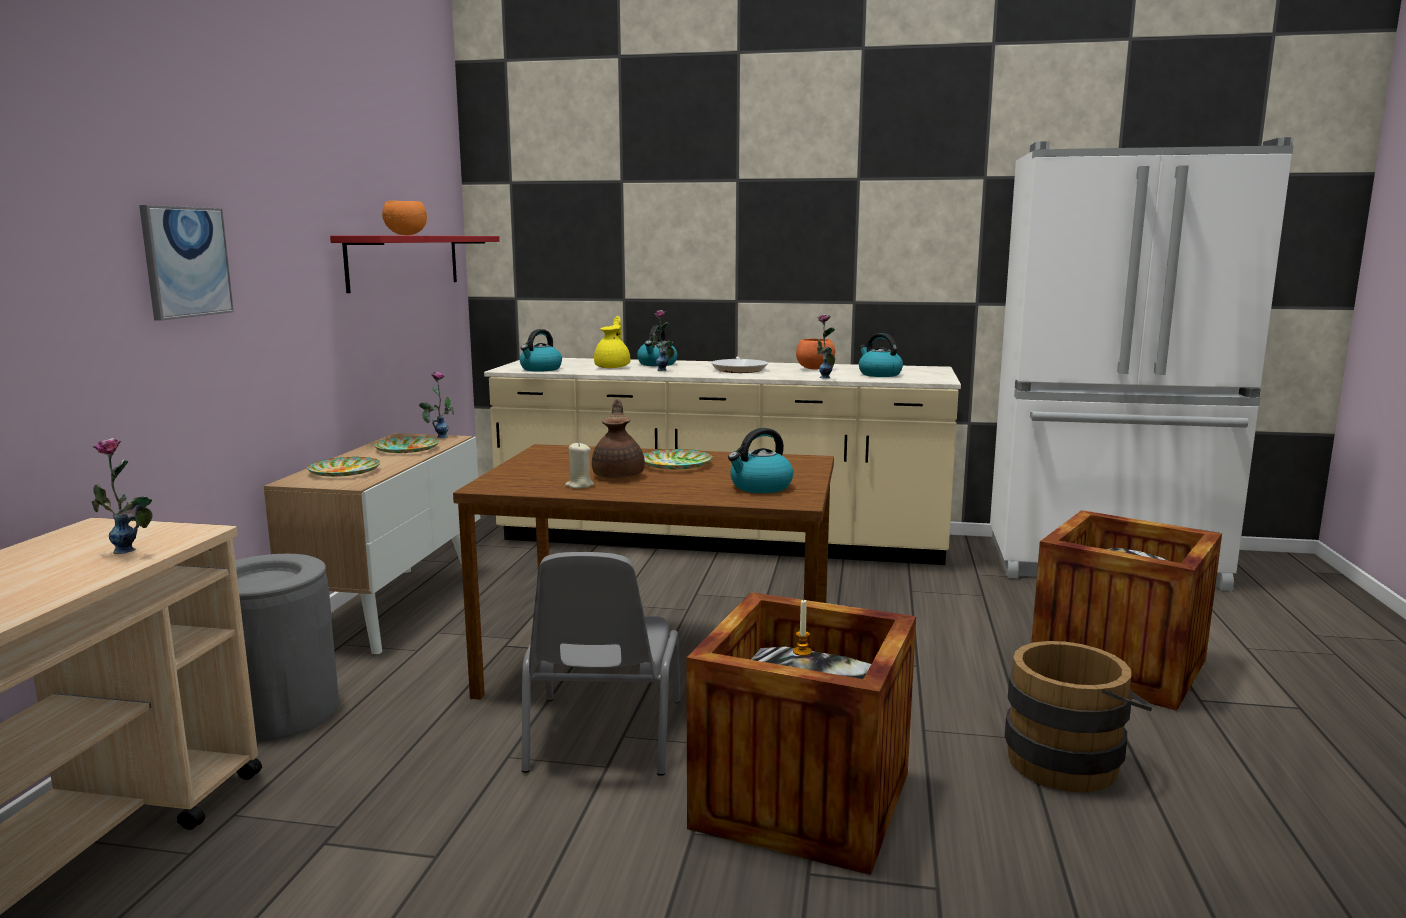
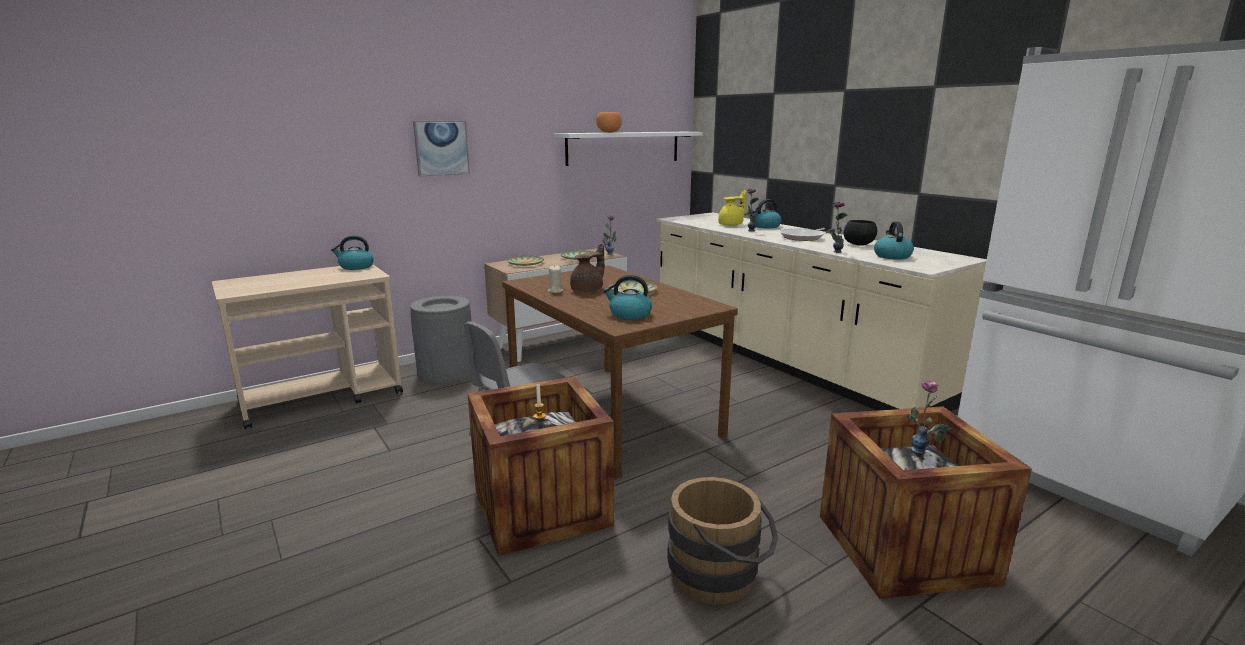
camera: 45 degrees right, 5 degrees up
vase [92,438,152,554] -> vase moved to [907,382,951,453]
red shelf [330,235,500,293] -> white shelf [554,132,703,166]
kettle [520,329,562,372] -> kettle moved to [331,235,374,270]
orange bowl [796,338,836,370] -> black bowl [843,220,877,246]

